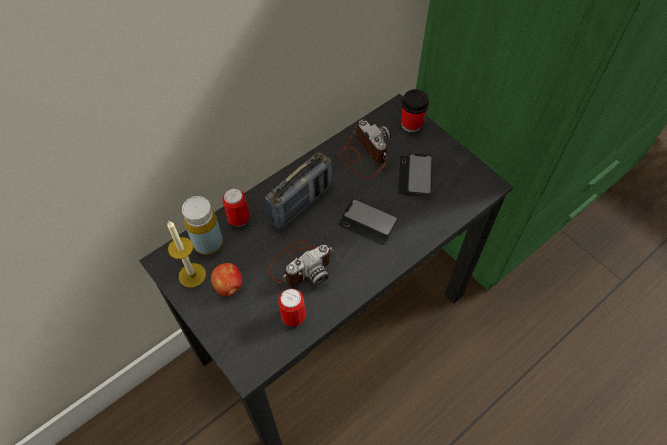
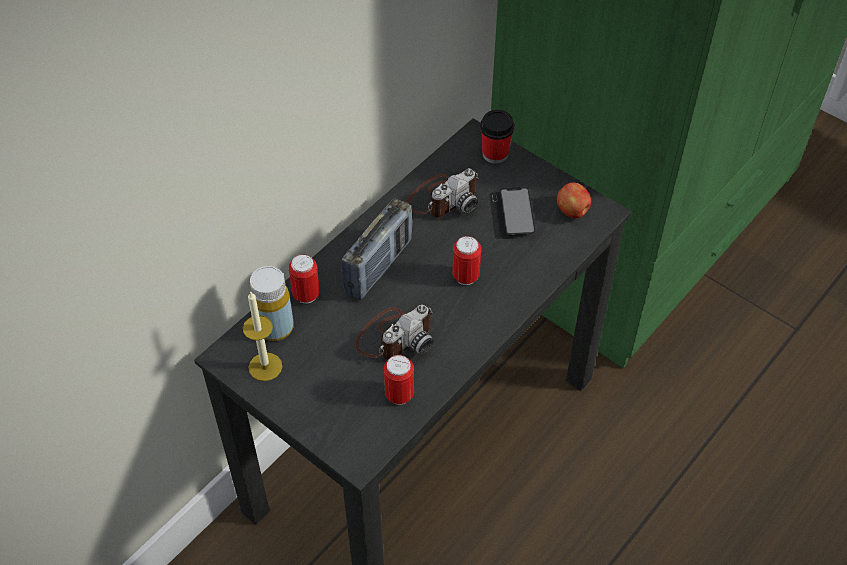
camera: 10 degrees left, 5 degrees down
apple [211,263,242,296] -> apple moved to [557,183,591,218]
camera [338,119,391,178] -> camera turned 90 degrees clockwise [407,169,479,218]
phone [339,198,398,245] -> can [453,236,481,285]

